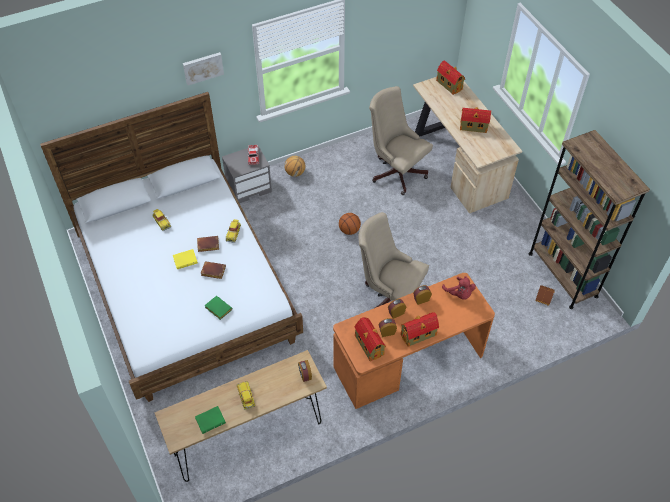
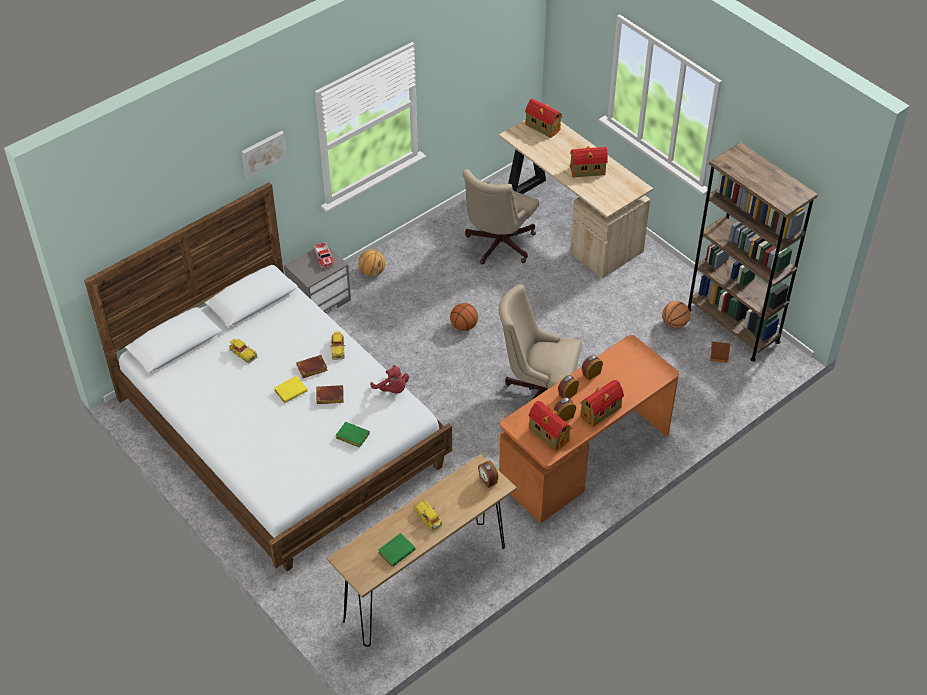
camera: 15 degrees left, 5 degrees down
beige office chair [369,86,433,195] -> beige office chair turned 90 degrees counterclockwise [463,169,539,264]
red plush toy [442,276,476,300] -> red plush toy moved to [370,365,409,394]
none -> basketball [662,301,690,329]

